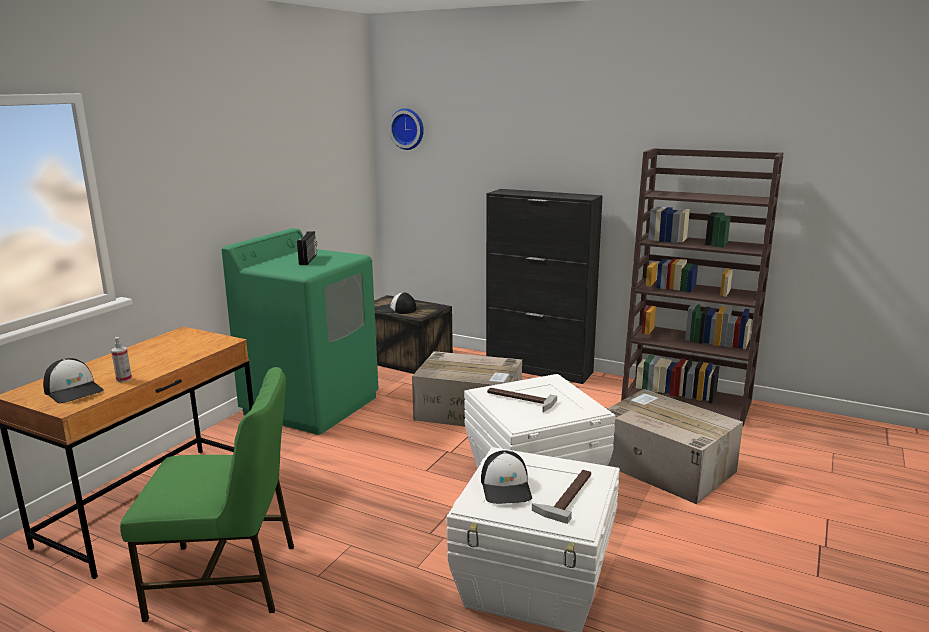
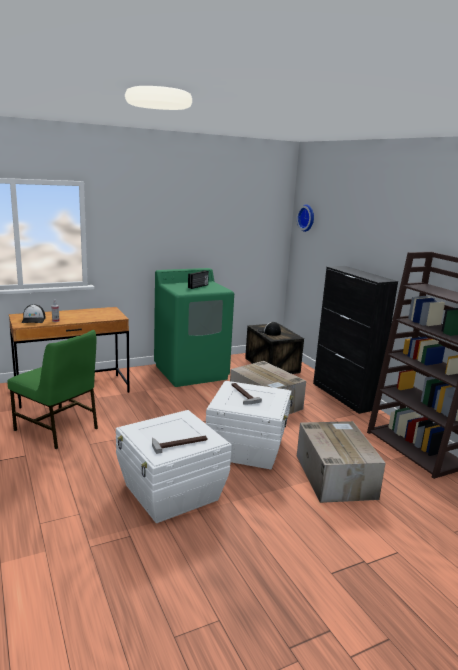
camera: 35 degrees right, 0 degrees up
cap [481,450,532,504] -> none

